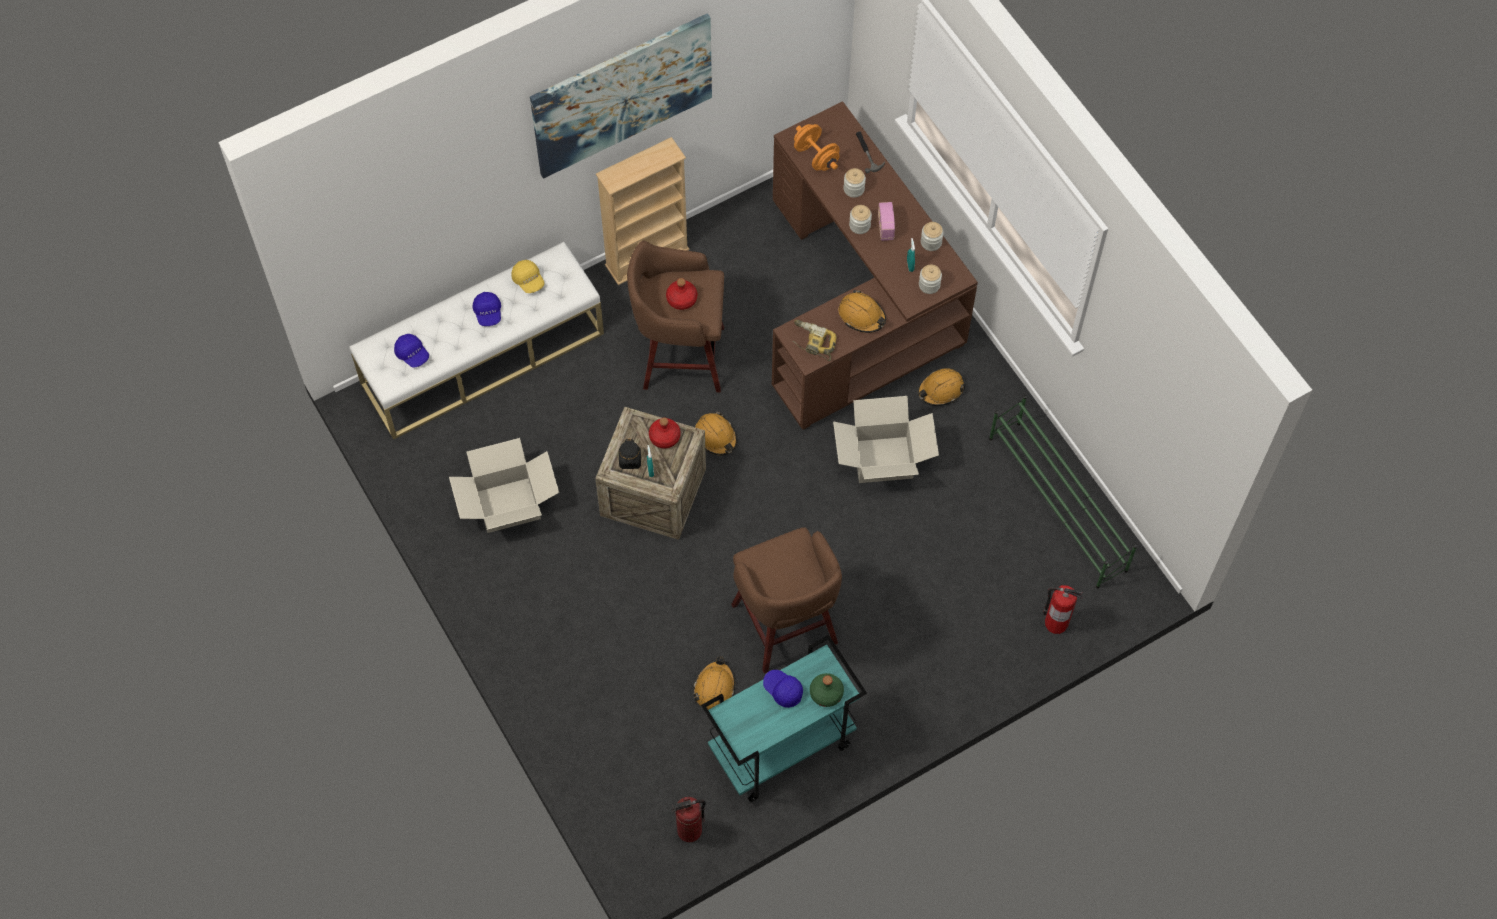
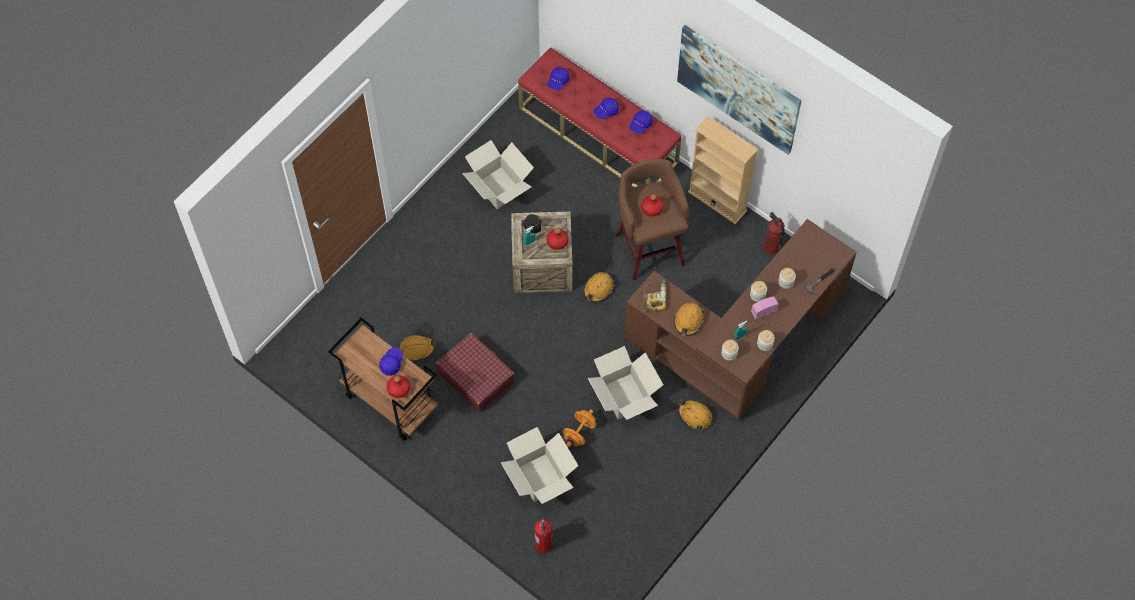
camera: 70 degrees right, 0 degrees up
white bench [350,242,604,439] -> red bench [518,47,681,187]
yellow cap [511,260,544,293] -> blue cap [629,110,653,134]
fire extinguisher [672,797,706,842] -> fire extinguisher moved to [764,212,785,255]
turquoise cart [701,635,867,802] -> brown cart [328,318,438,441]
brown stool [731,527,842,674] -> red suitcase [436,333,515,412]
orange dumbbell [794,124,840,171] -> orange dumbbell moved to [563,409,596,447]
green bottle [810,673,844,707] -> red bottle [387,375,410,398]
green shoe rack [989,395,1137,589] -> none
none -> cardboard box [501,427,578,504]

